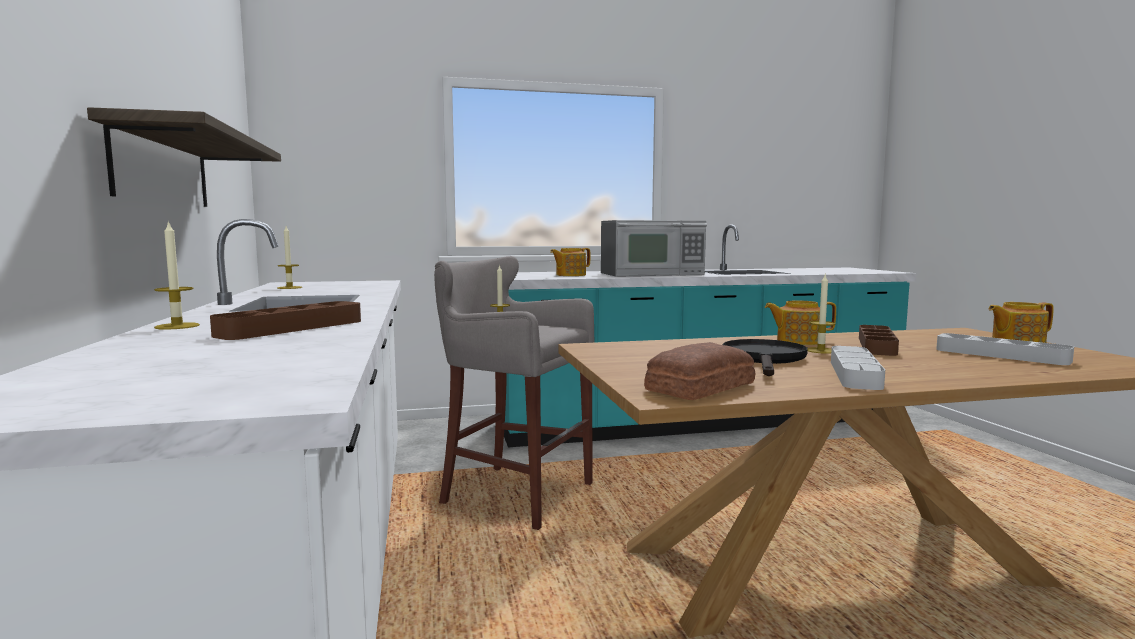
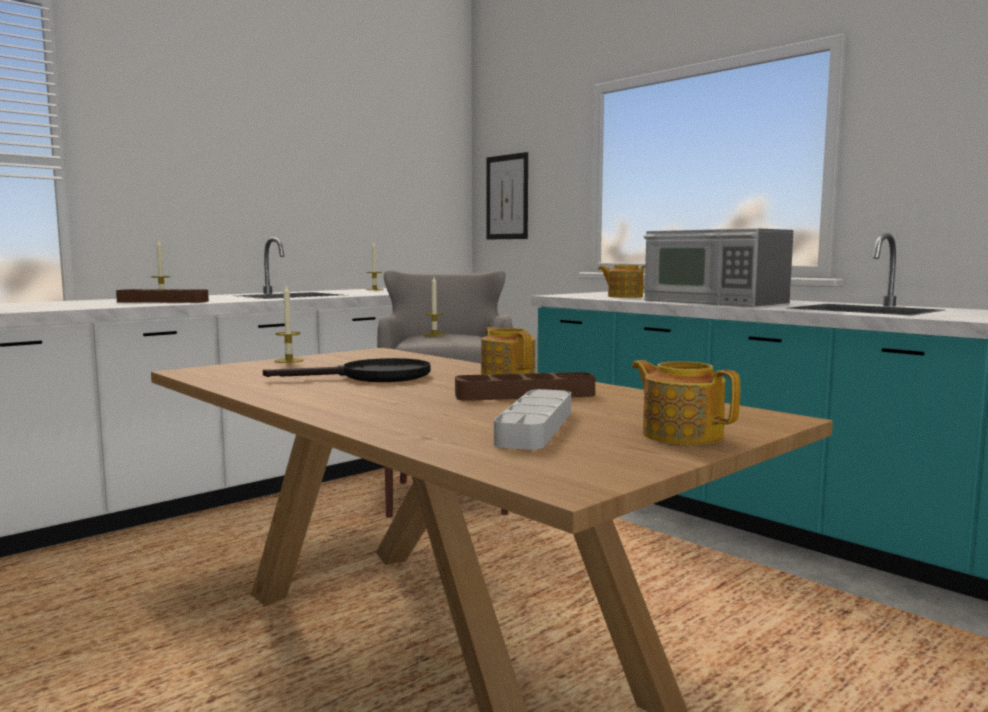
camera: 60 degrees right, 0 degrees up
shelf [87,107,281,207] -> none
bread [644,342,755,400] -> none
candle [808,275,836,354] -> candle moved to [274,285,304,363]
grey tray [831,346,885,390] -> none
none -> picture [486,152,528,240]

